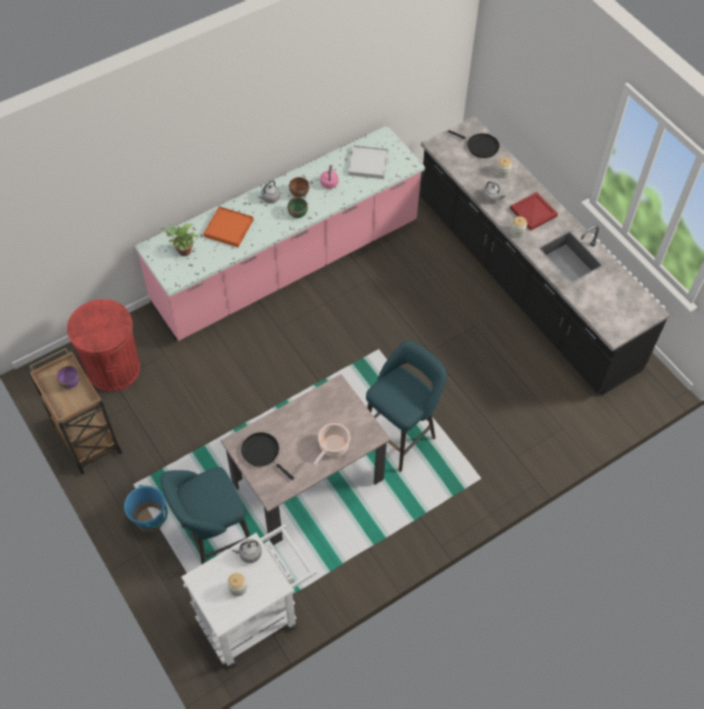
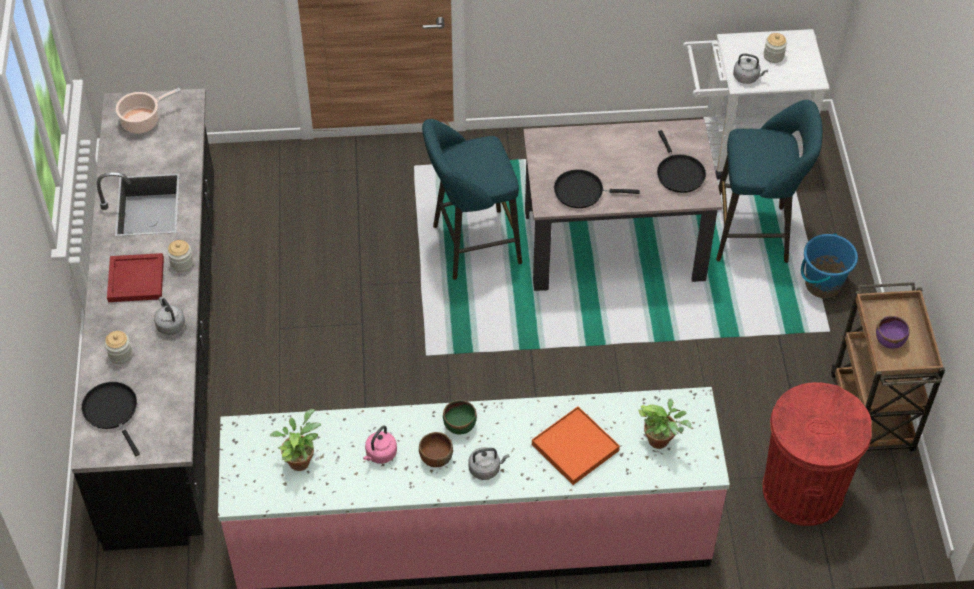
camera: 150 degrees left, 5 degrees down
cooking pot [313,423,351,466] -> cooking pot moved to [116,88,181,134]
white tray [348,145,388,179] -> potted plant [270,409,321,471]
none -> black frying pan [554,169,640,208]

